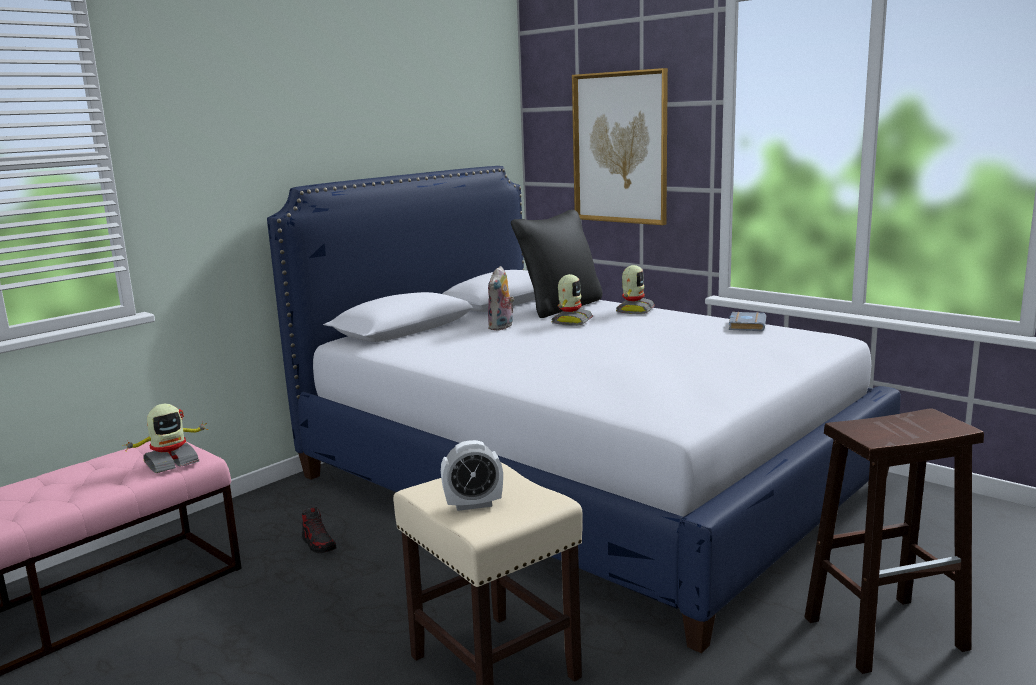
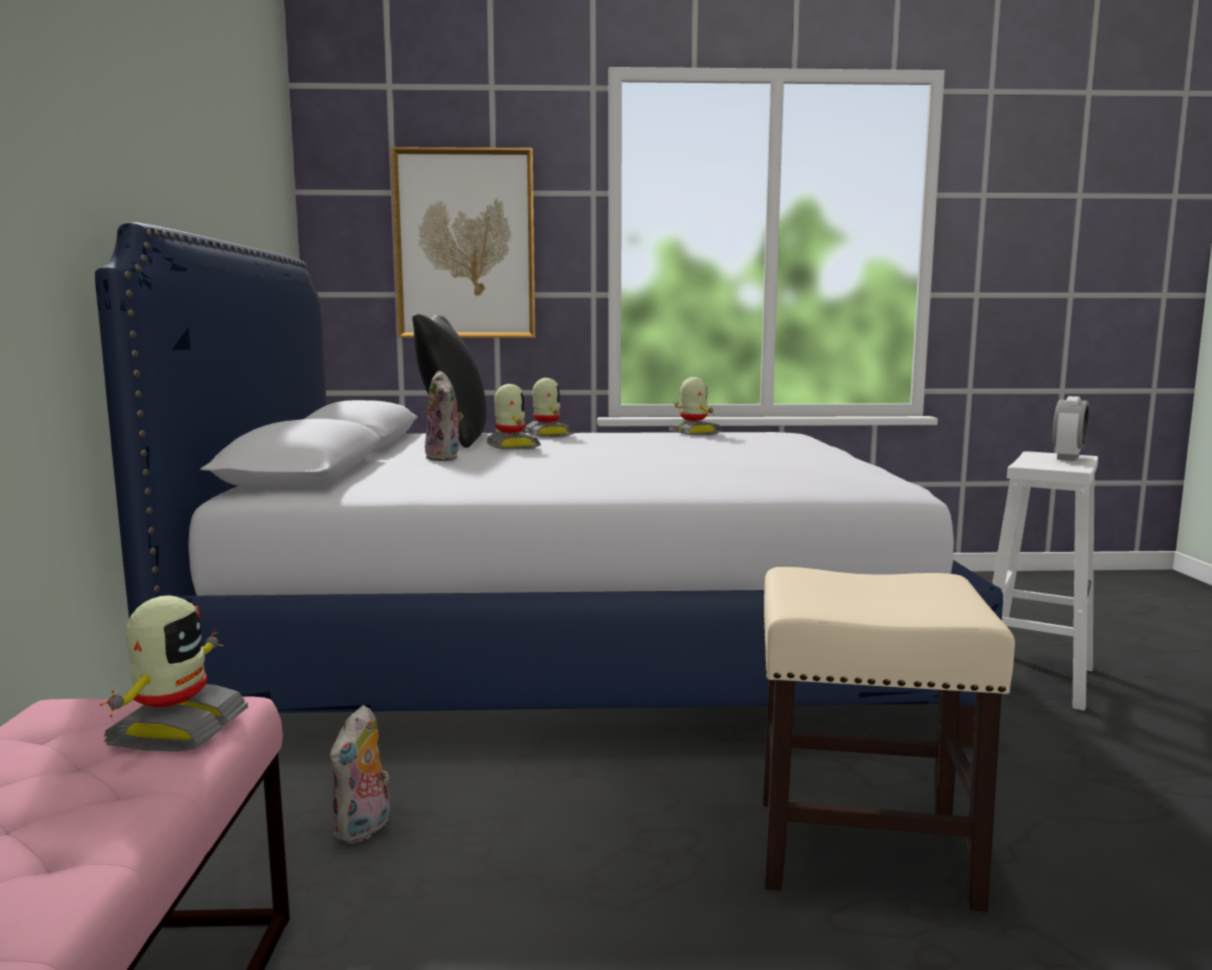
camera: 45 degrees left, 5 degrees down
shoe [302,507,336,553] -> plush toy [330,705,390,844]
alarm clock [441,440,503,511] -> alarm clock moved to [1053,396,1089,461]
grey book [729,312,766,331] -> toy robot [669,377,722,435]
brown stool [805,408,984,674] -> white stool [992,451,1098,711]

